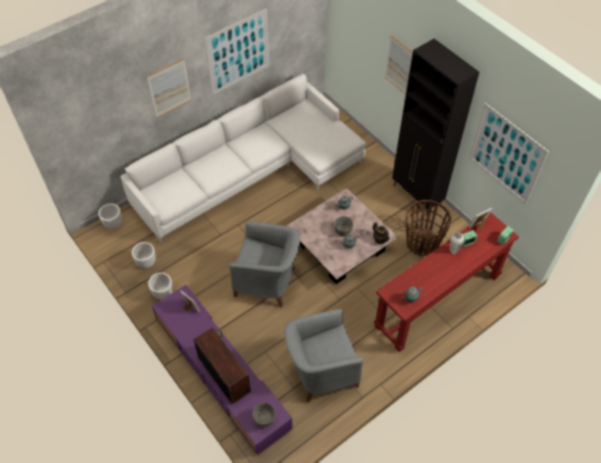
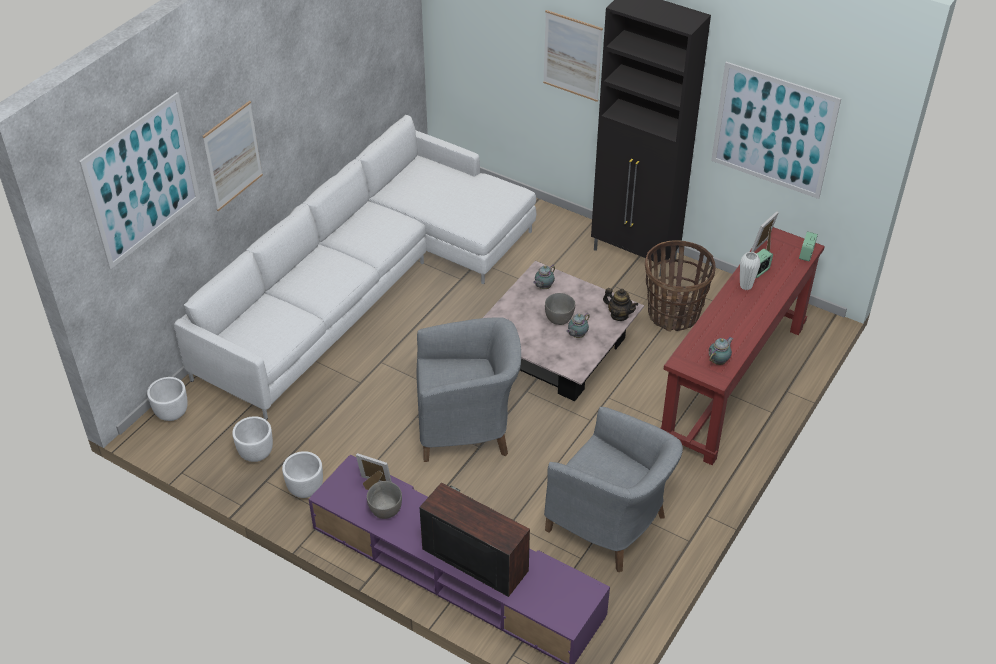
camera: 20 degrees left, 10 degrees down
picture [205,8,270,95] -> picture moved to [79,92,200,269]
grey bowl [253,402,276,427] -> grey bowl moved to [367,481,402,519]
grey armchair [284,309,363,403] -> grey armchair turned 105 degrees counterclockwise [544,407,683,572]

